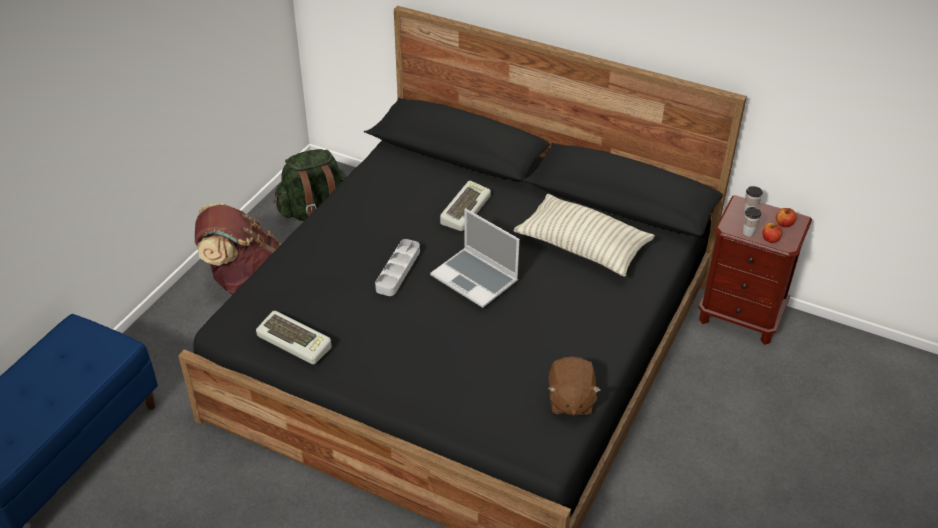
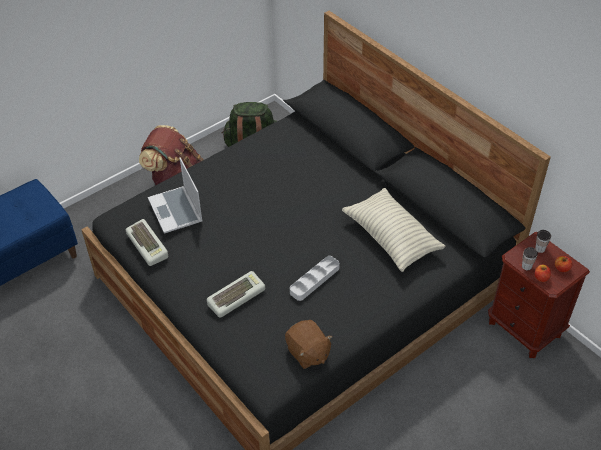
camera: 25 degrees right, 5 degrees up
grey tray [375,239,420,296] -> grey tray moved to [290,256,340,301]
laptop [430,208,520,308] -> laptop moved to [148,158,203,234]
keyboard [440,181,491,231] -> keyboard moved to [207,271,265,318]
brown plush toy [548,357,601,415] -> brown plush toy turned 60 degrees counterclockwise [285,320,333,369]

